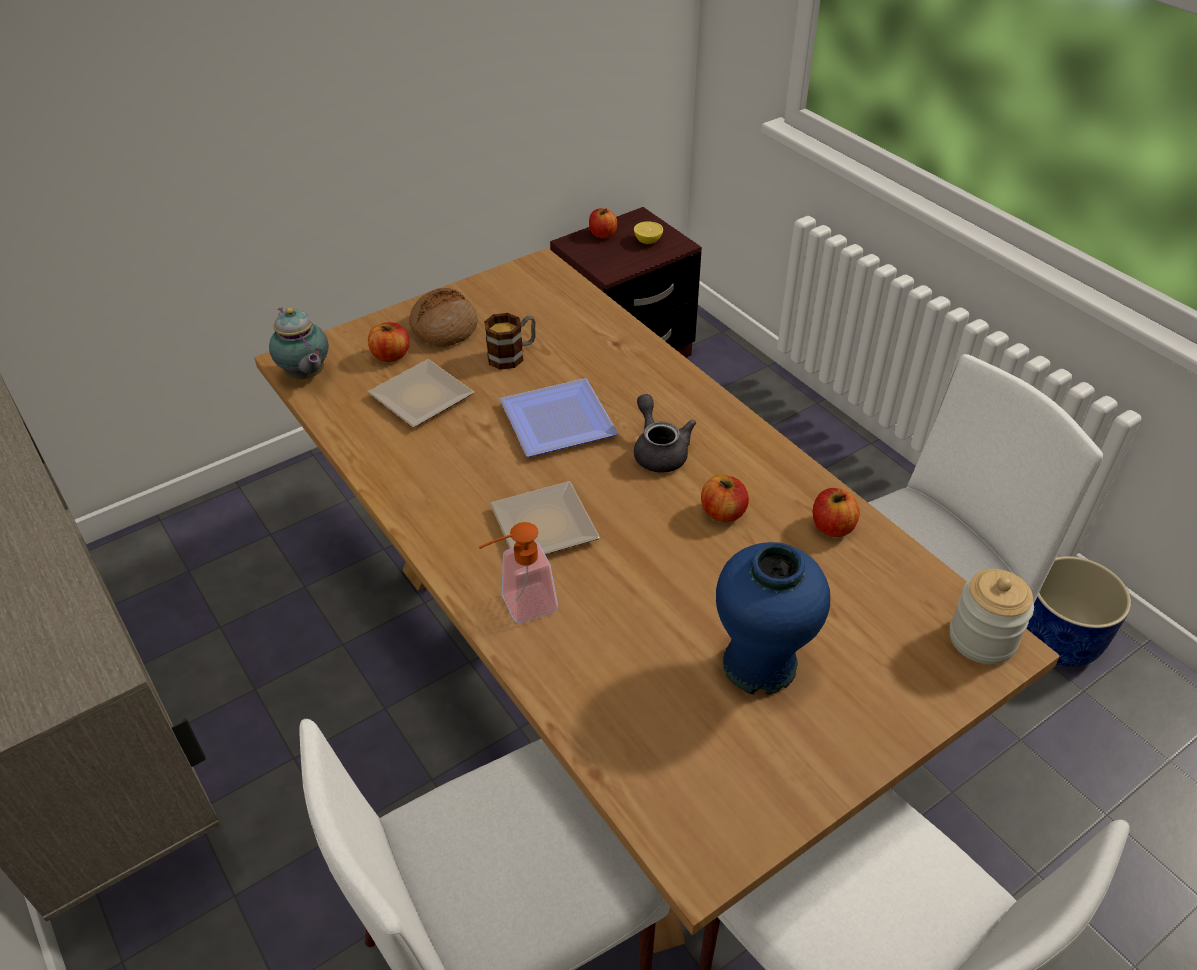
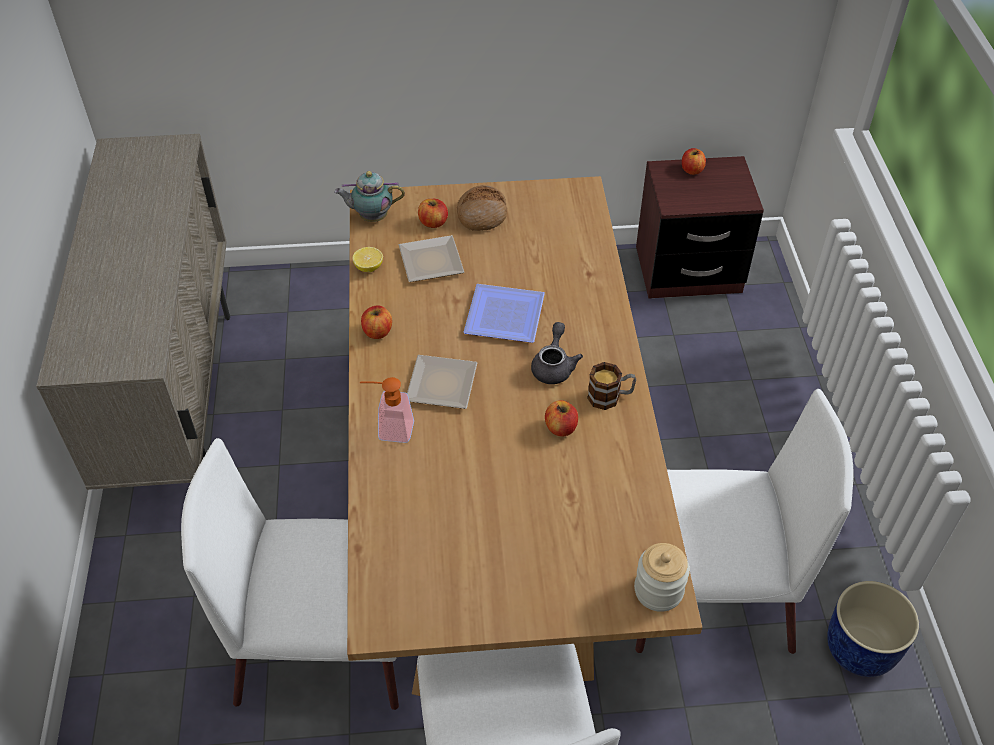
camera: 30 degrees right, 5 degrees up
teapot [269,307,329,380] -> teapot turned 90 degrees clockwise [334,171,405,222]
mug [484,313,536,370] -> mug moved to [587,362,636,410]
lemon [634,221,663,244] -> lemon moved to [352,247,383,272]
blue vase [716,542,830,695] -> none
apple [813,488,859,537] -> apple moved to [361,305,392,339]

